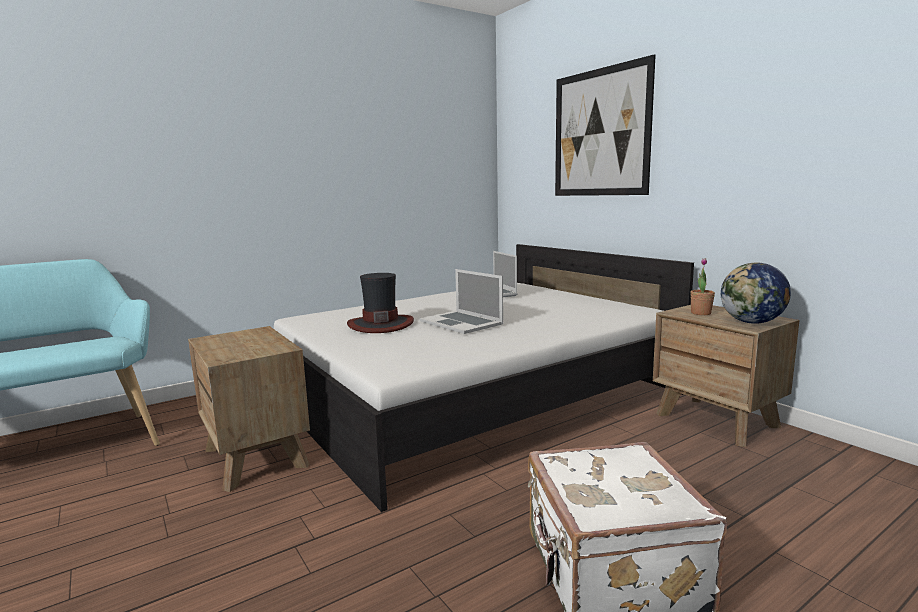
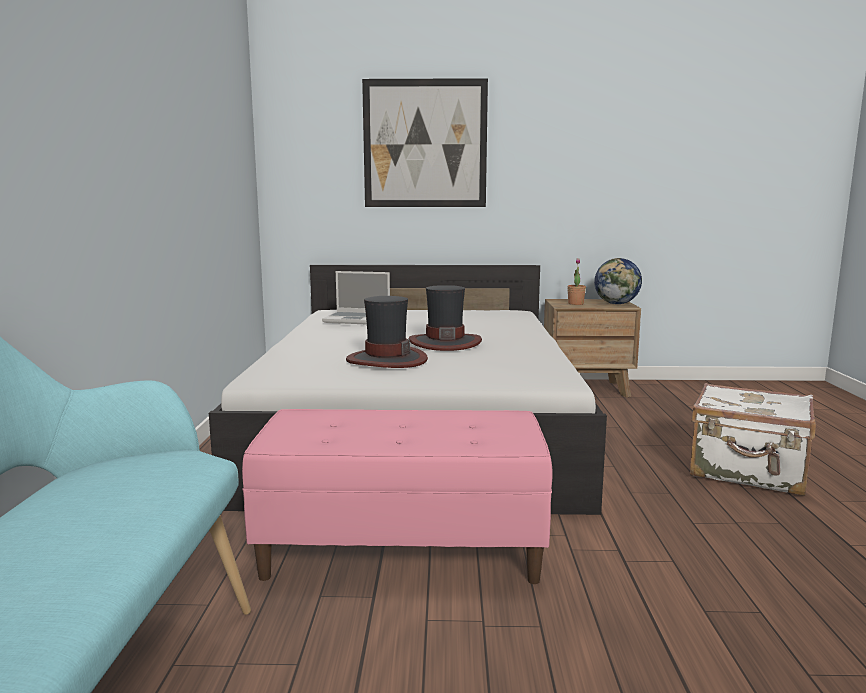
camera: 55 degrees left, 0 degrees up
brown nightstand [188,326,310,492] -> pink bench [242,409,552,584]
laptop [420,269,503,334] -> hat [409,285,482,351]

